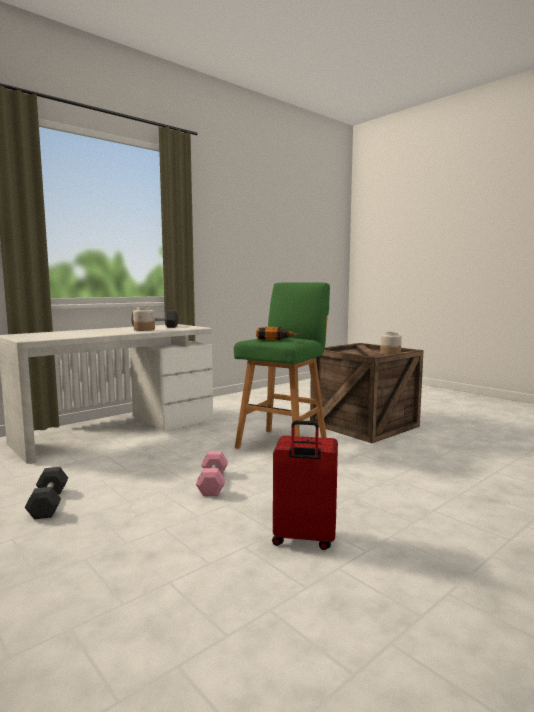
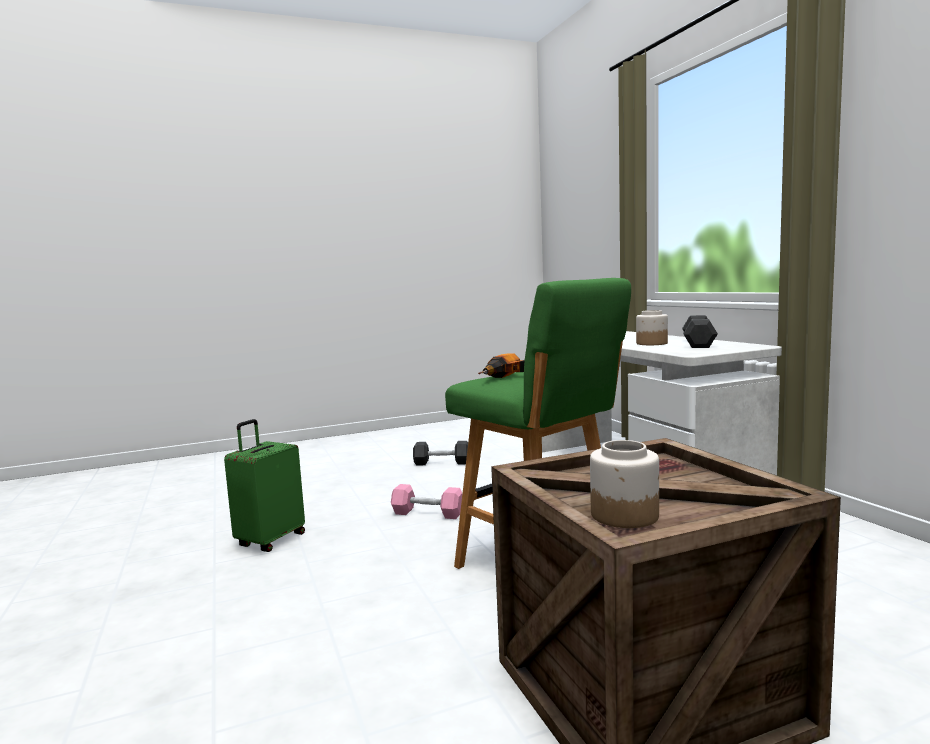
camera: 110 degrees right, 0 degrees up
red suitcase [272,420,338,550] -> green suitcase [224,419,305,552]

